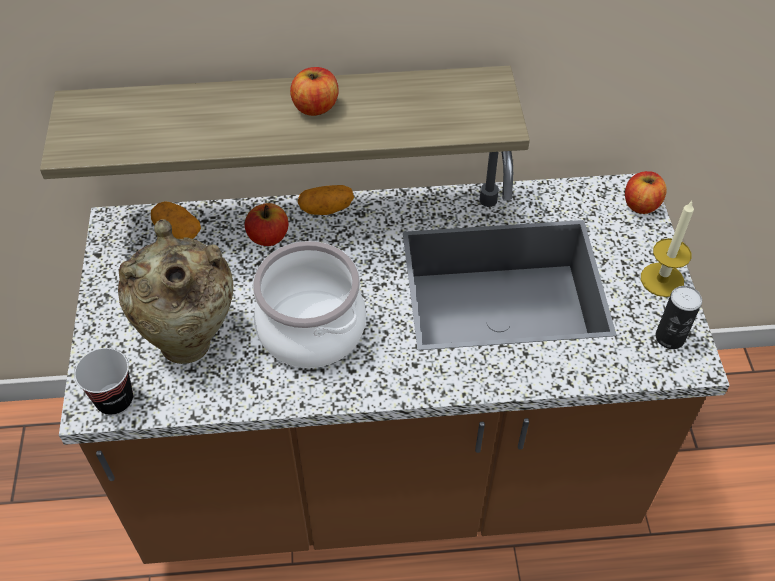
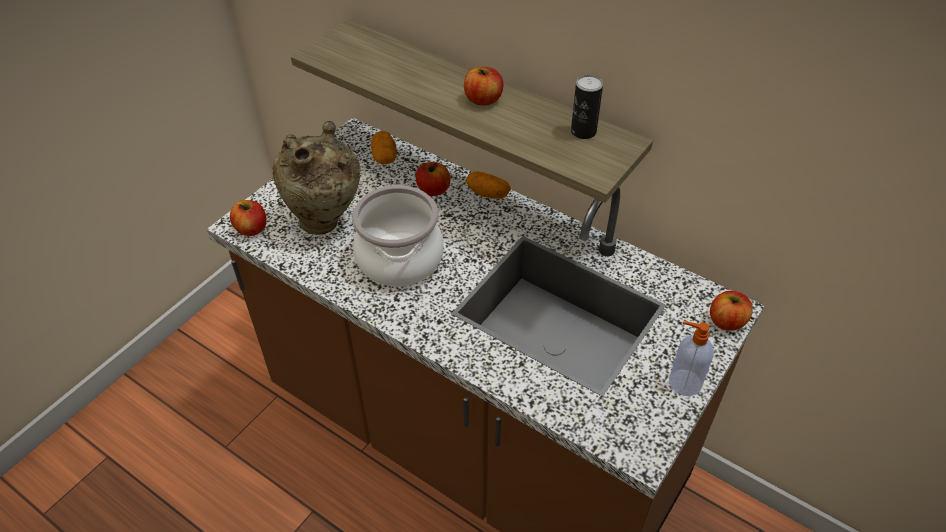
camera: 40 degrees right, 5 degrees down
cup [74,348,133,415] -> apple [230,200,266,236]
candle [641,201,694,297] -> soap dispenser [669,321,714,396]
can [655,286,702,349] -> can moved to [571,75,603,139]

